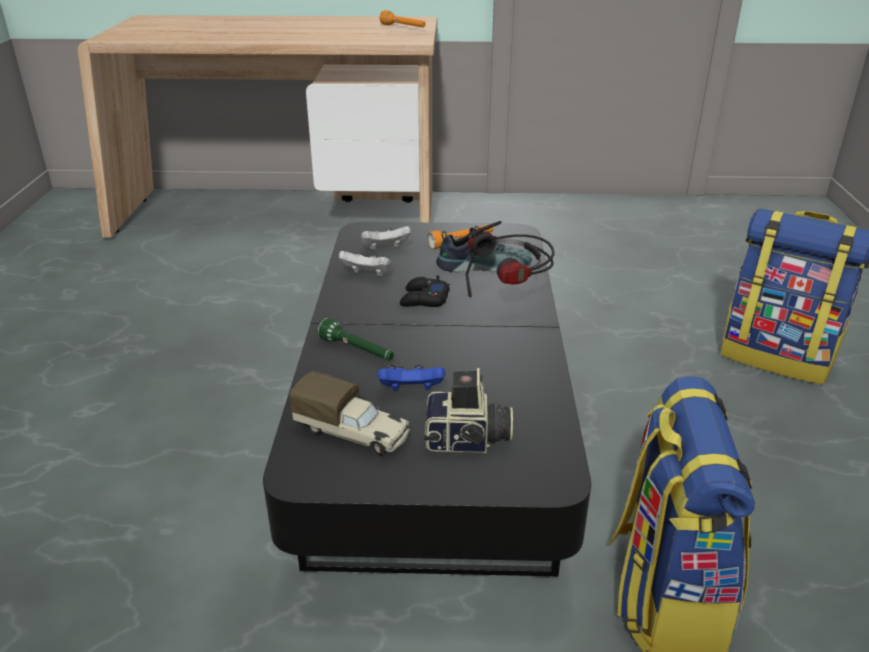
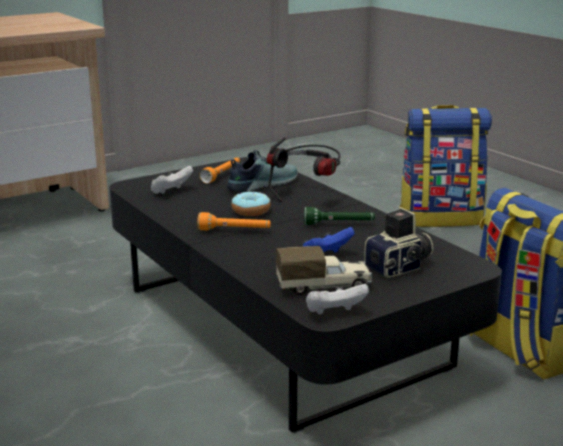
camera: 35 degrees left, 10 degrees down
green flashlight [317,318,394,360] -> green flashlight moved to [304,207,375,225]
white game controller [338,251,392,277] -> white game controller moved to [306,284,369,315]
orange flashlight [380,10,426,27] -> orange flashlight moved to [198,212,271,230]
black game controller [400,275,450,307] -> donut [231,192,271,216]

